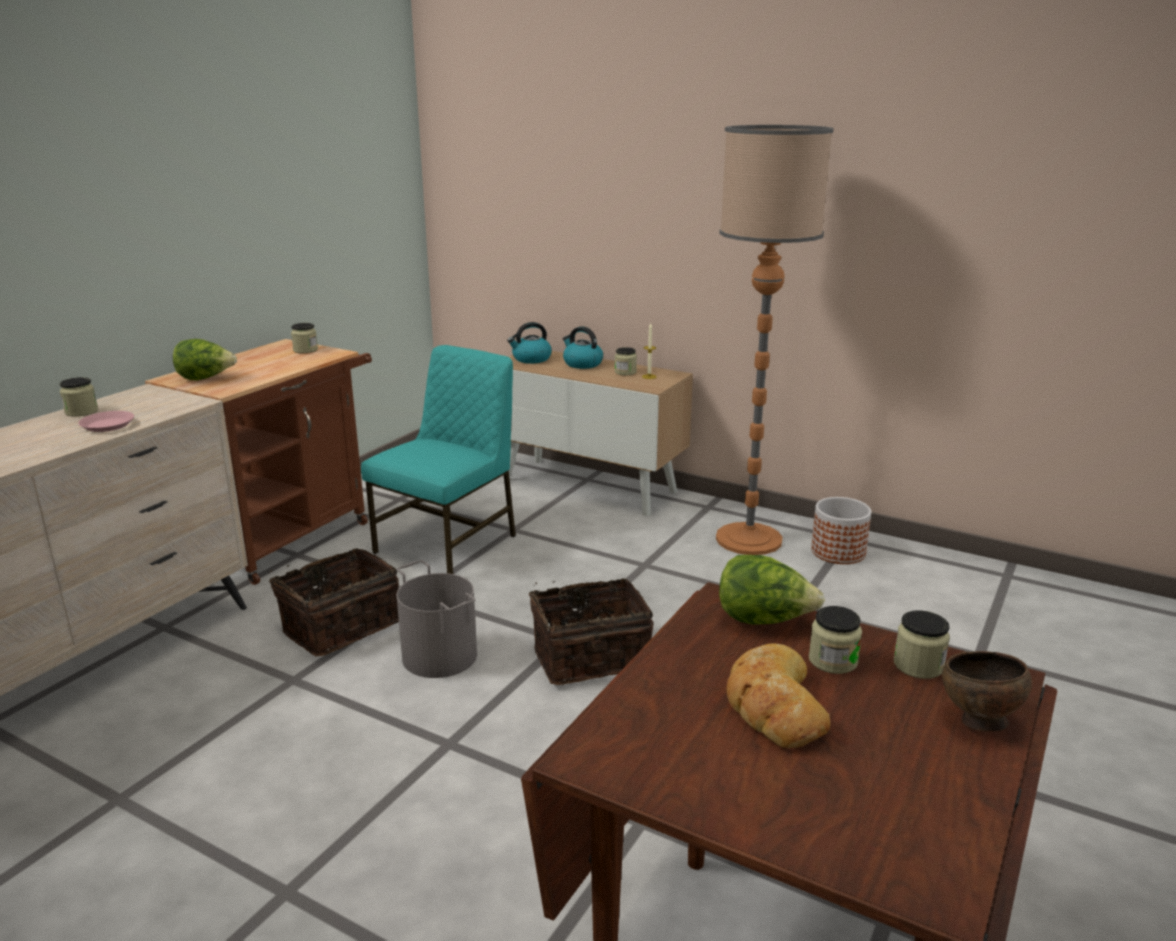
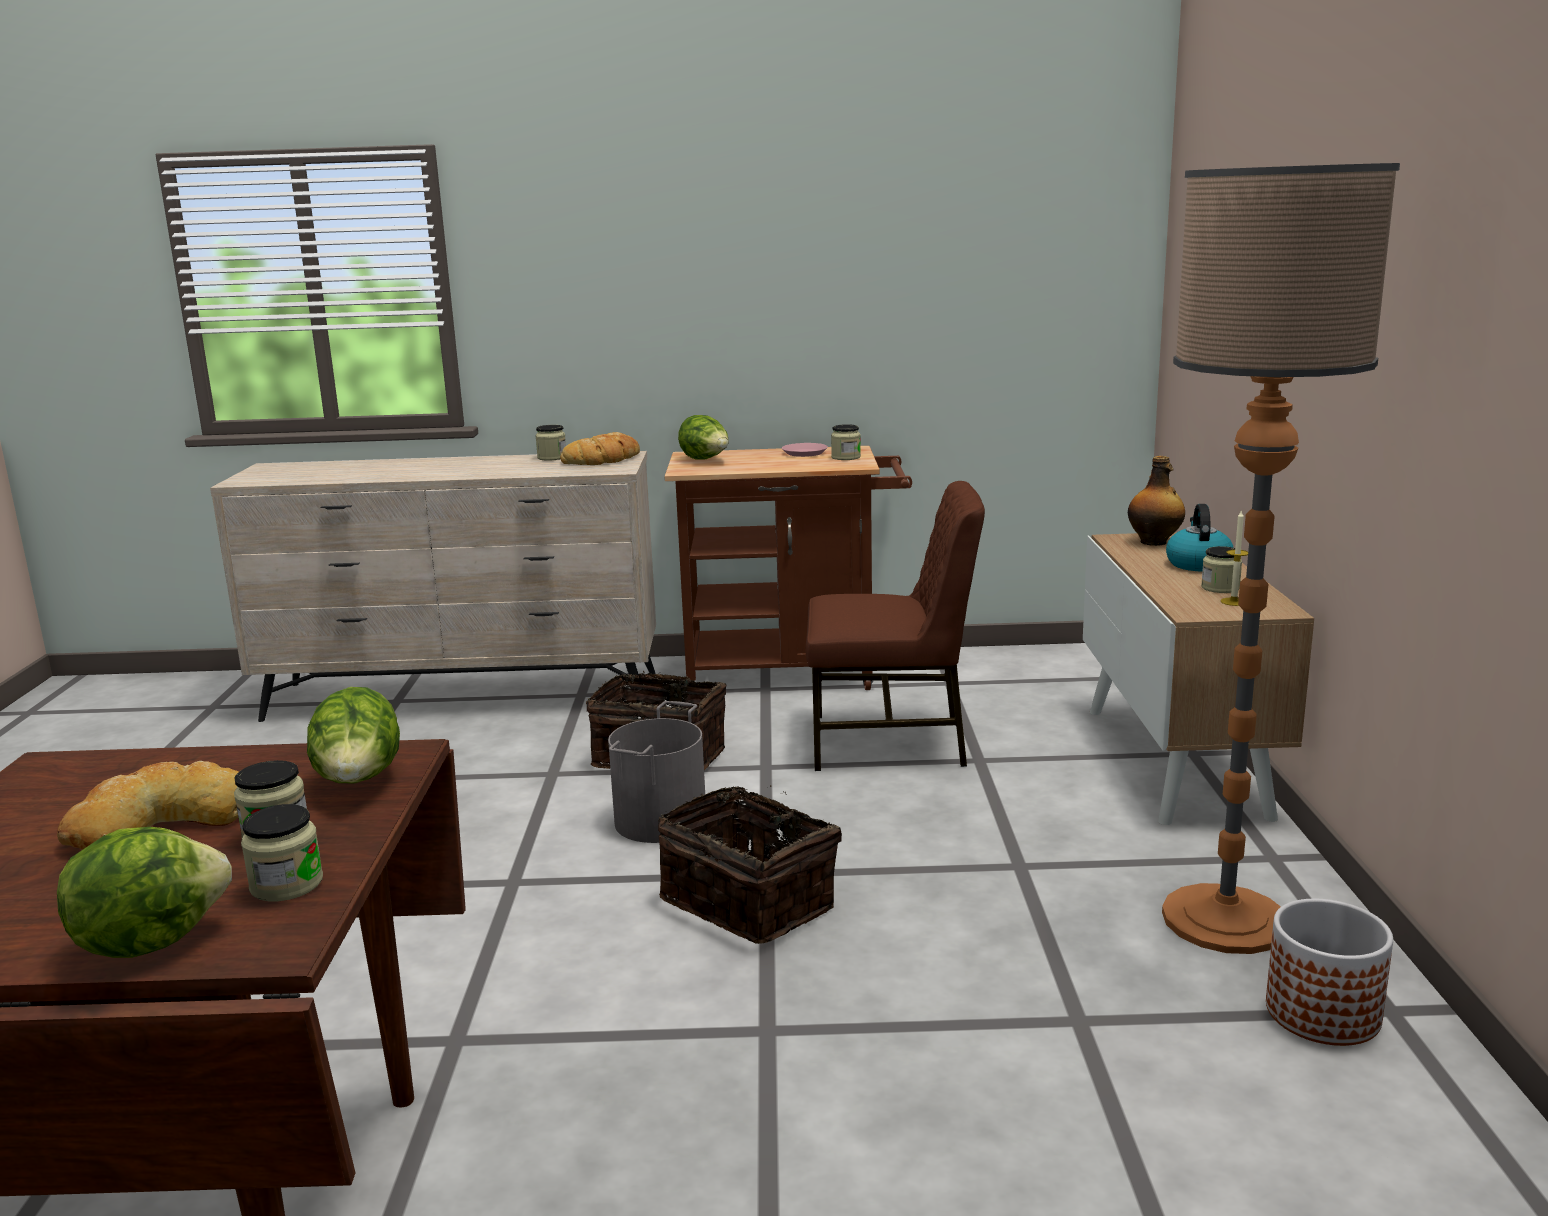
camera: 60 degrees right, 5 degrees down
pink plate [78,411,134,432] -> pink plate moved to [782,443,828,457]
turquoise chair [361,345,516,574] -> brown chair [806,481,985,771]
kettle [507,322,552,364] -> bottle [1128,456,1185,546]
brown bowl [942,651,1032,731] -> lettuce [57,827,232,958]
none -> bread [560,432,640,465]

